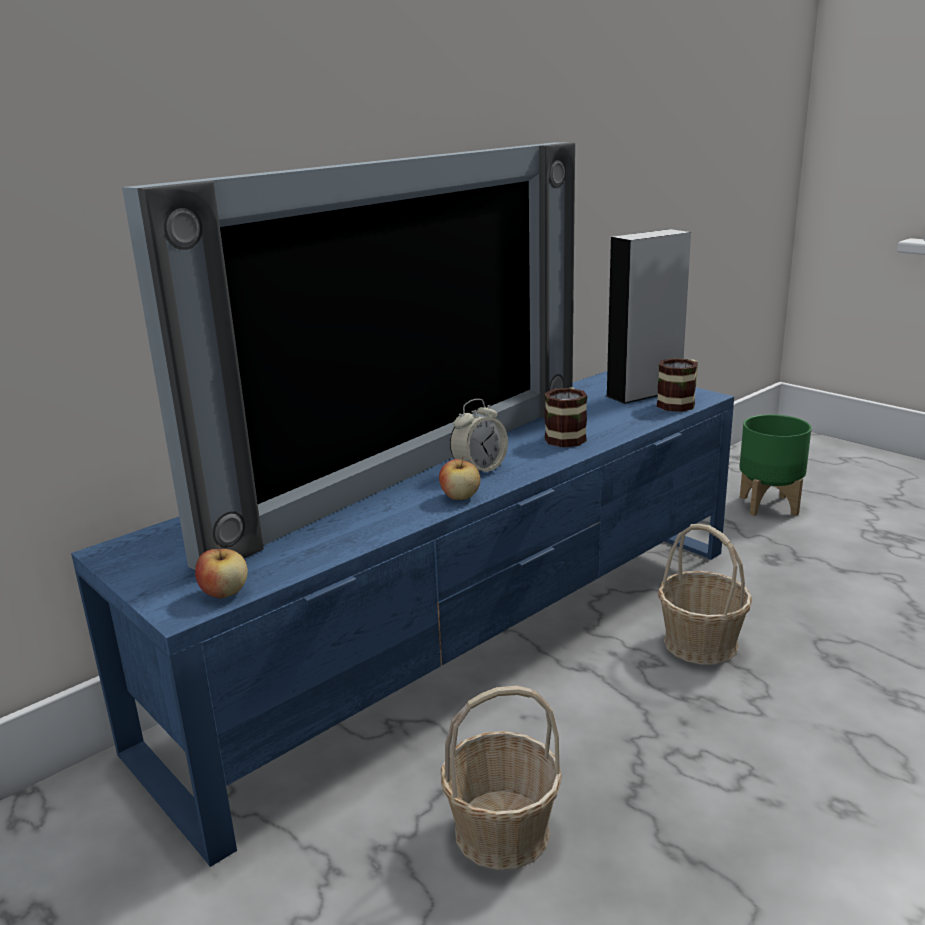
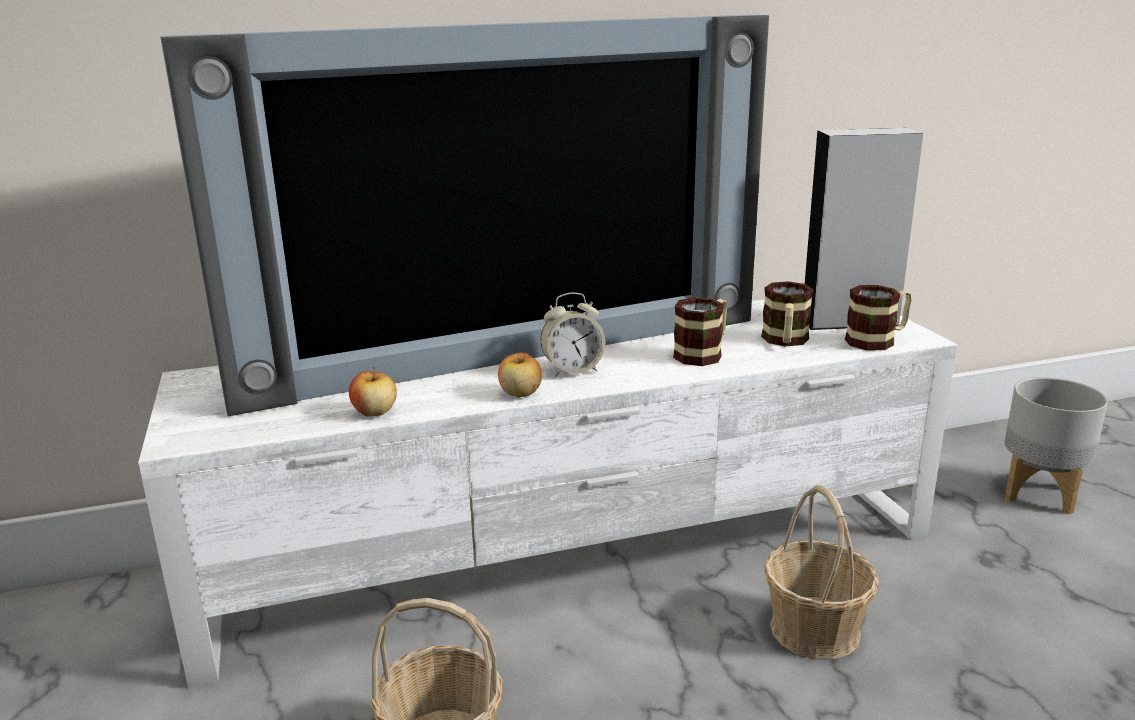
camera: 25 degrees right, 0 degrees up
blue tv stand [71,371,734,867] -> white tv stand [138,299,957,688]
apple [195,545,248,598] -> apple moved to [349,367,397,417]
green planter [739,414,812,516] -> grey planter [1004,377,1108,514]
none -> mug [761,281,814,347]

